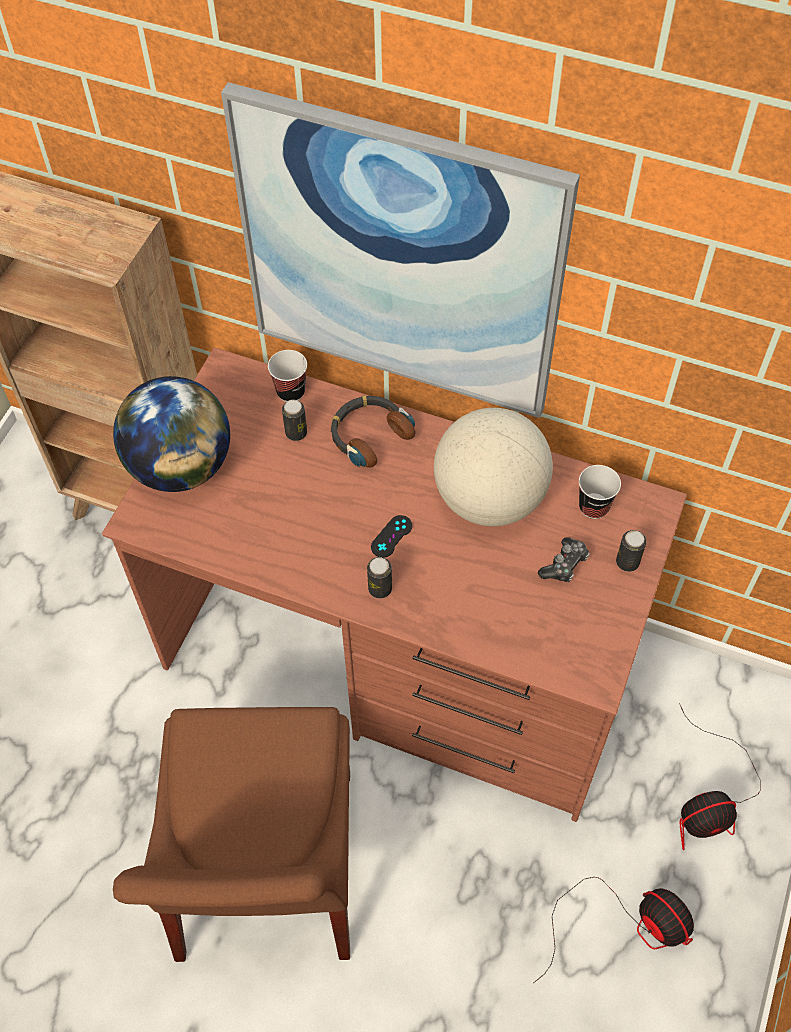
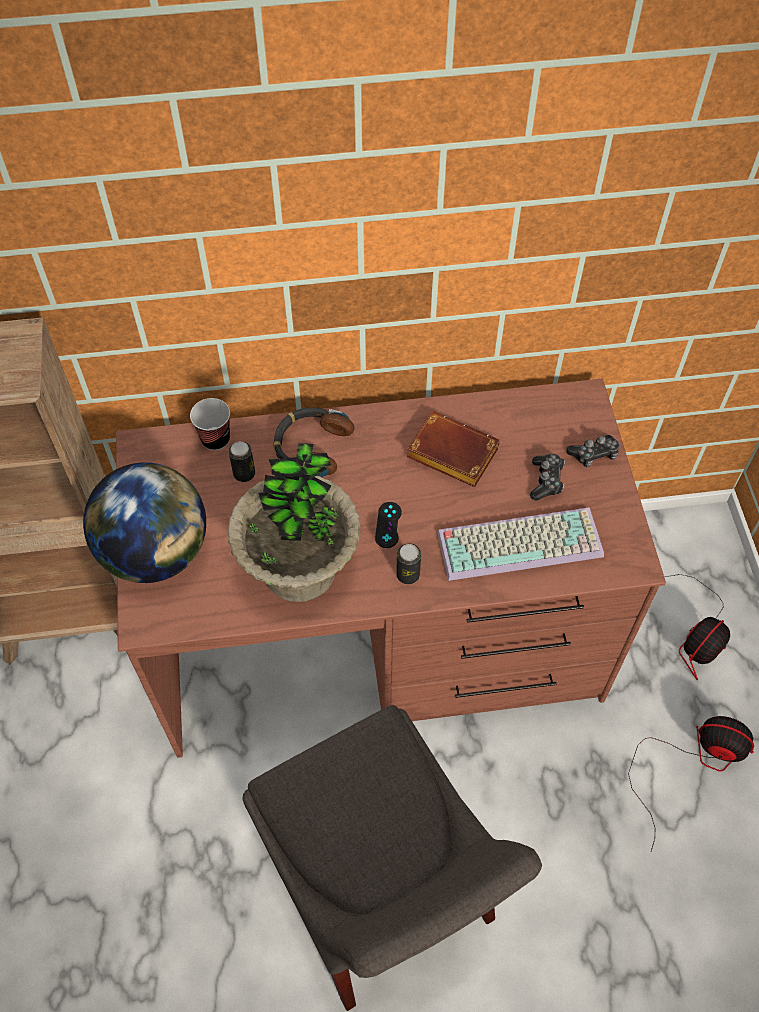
camera: 30 degrees left, 0 degrees up
brown chair [113,707,350,962] -> grey chair [242,705,542,1011]
picture [221,82,580,418] -> none
globe [434,408,553,526] -> brown book [406,411,500,487]
cup [579,465,621,519] -> none
can [616,530,646,572] -> game controller [566,435,619,467]
none -> potted plant [227,443,361,602]
none -> keyboard [437,507,604,581]

